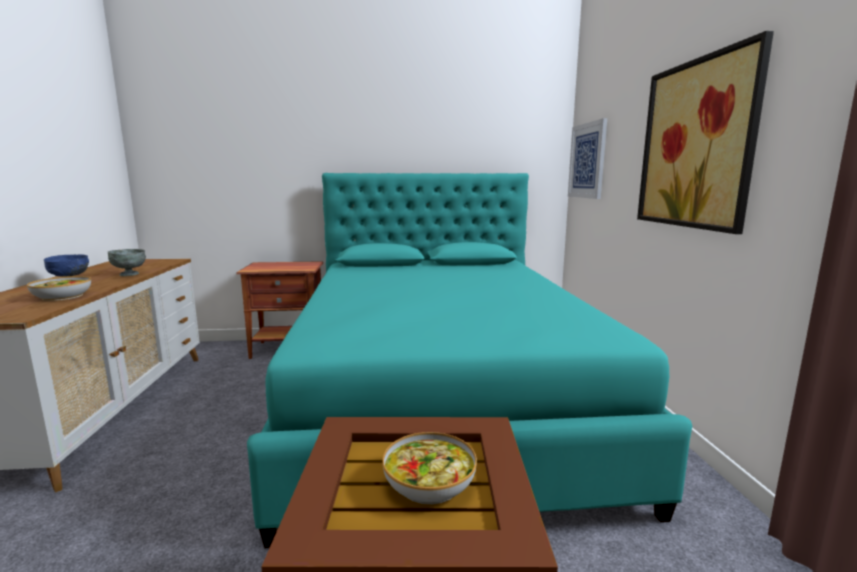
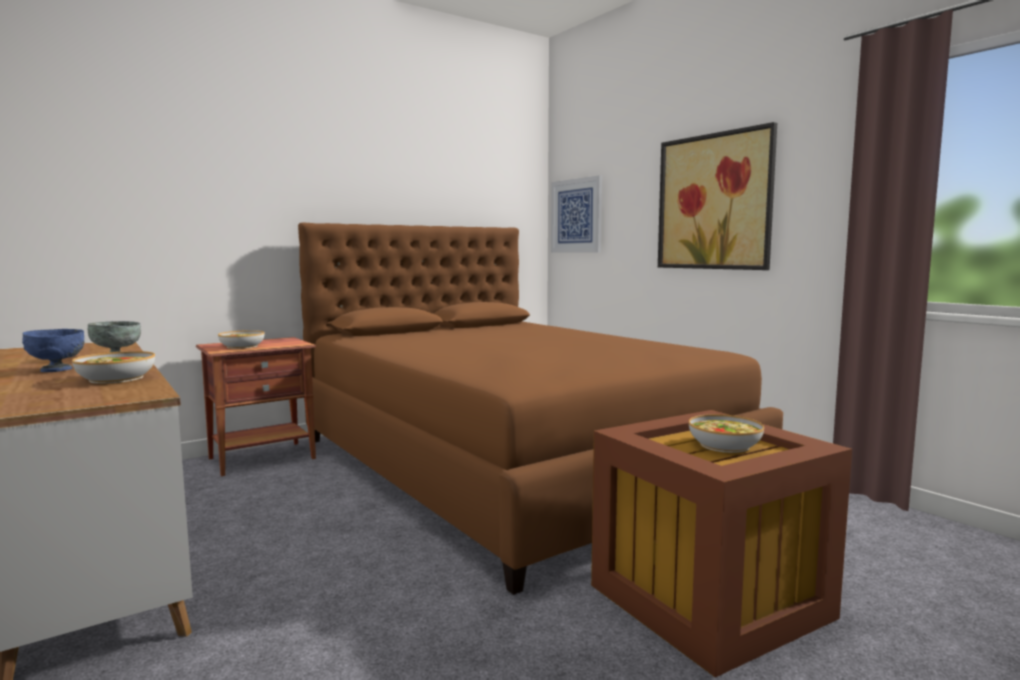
camera: 30 degrees left, 5 degrees down
turquoise bed [247,173,692,549] -> brown bed [298,223,783,595]
none -> bowl [218,330,265,349]

